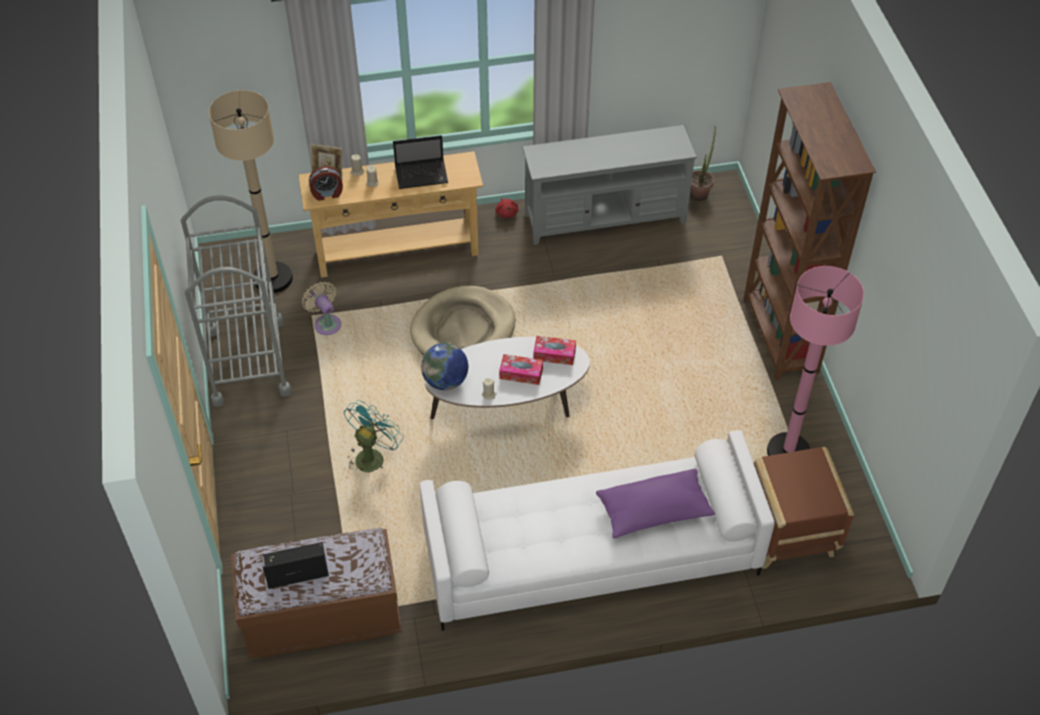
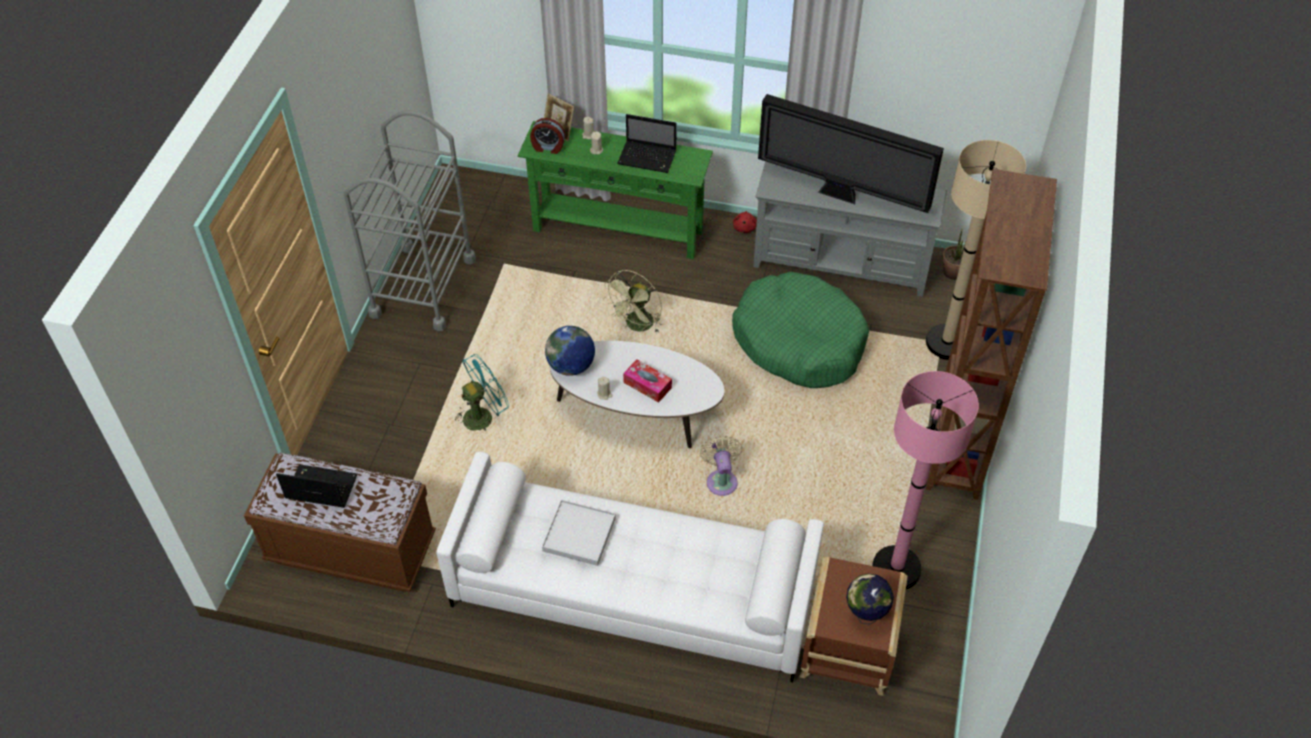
camera: 25 degrees right, 0 degrees up
beige floor lamp [209,90,293,293] -> beige floor lamp moved to [926,140,1026,360]
beige console table [299,151,483,278] -> green console table [518,121,713,259]
beige fan [302,282,341,335] -> beige fan moved to [700,436,742,496]
beige dog bed [410,286,515,355] -> green fan [603,270,662,333]
tissue box [533,336,576,365] -> none
purple pillow [596,469,715,538] -> none
none -> white tray [542,500,616,566]
none -> green dog bed [732,272,869,388]
none -> television [758,94,944,213]
none -> globe [846,573,894,625]

